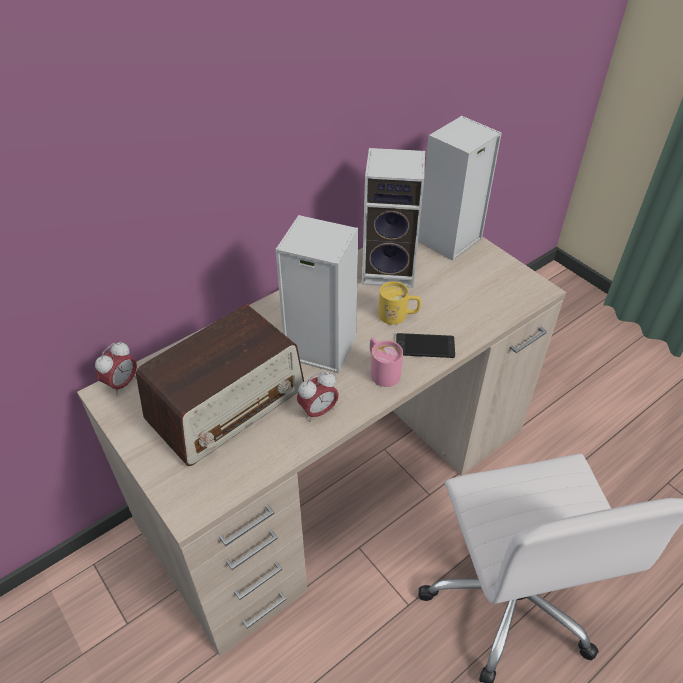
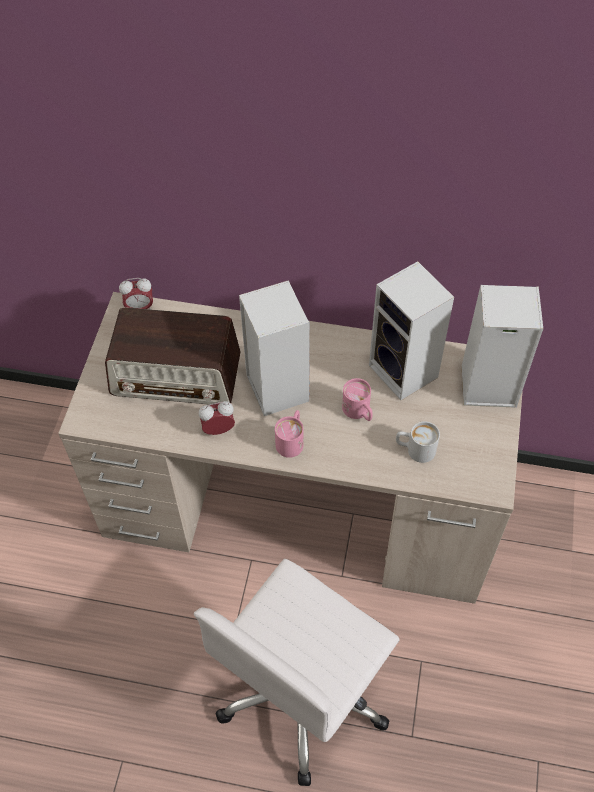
camera: 50 degrees right, 10 degrees up
alarm clock [297,372,339,422] -> alarm clock turned 150 degrees clockwise [199,401,235,435]
yellow mug [378,281,421,325] -> pink mug [342,378,373,421]
phone [396,333,455,358] -> none
none -> white mug [396,421,440,463]

